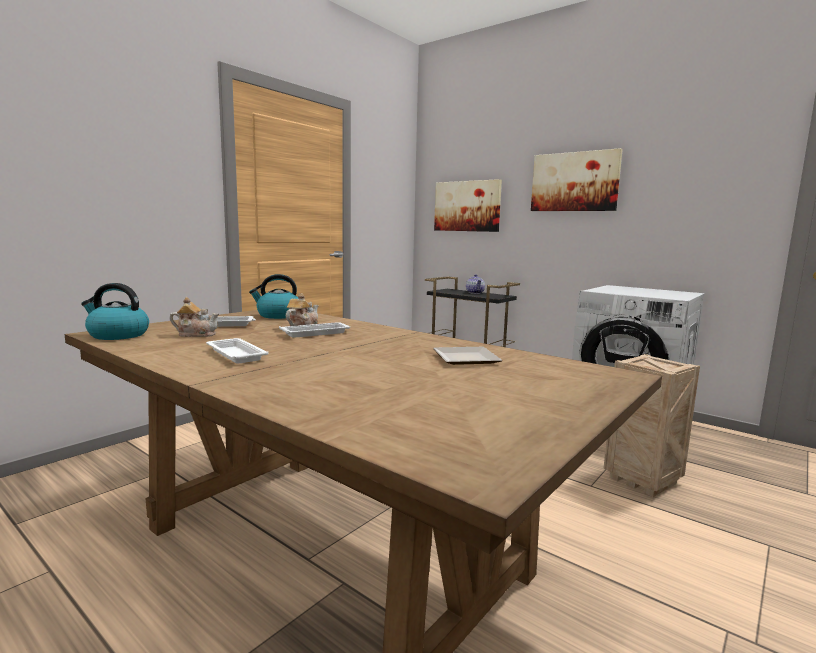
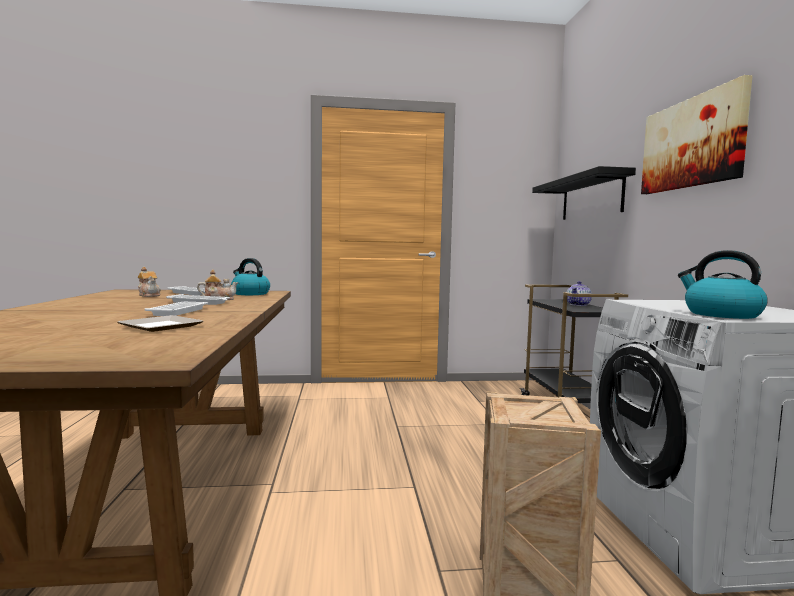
camera: 45 degrees right, 5 degrees down
kettle [81,283,149,340] -> kettle moved to [678,250,768,319]
white tray [206,338,268,364] -> white tray moved to [145,302,208,316]
picture [434,179,502,232] -> black shelf [532,166,636,220]

